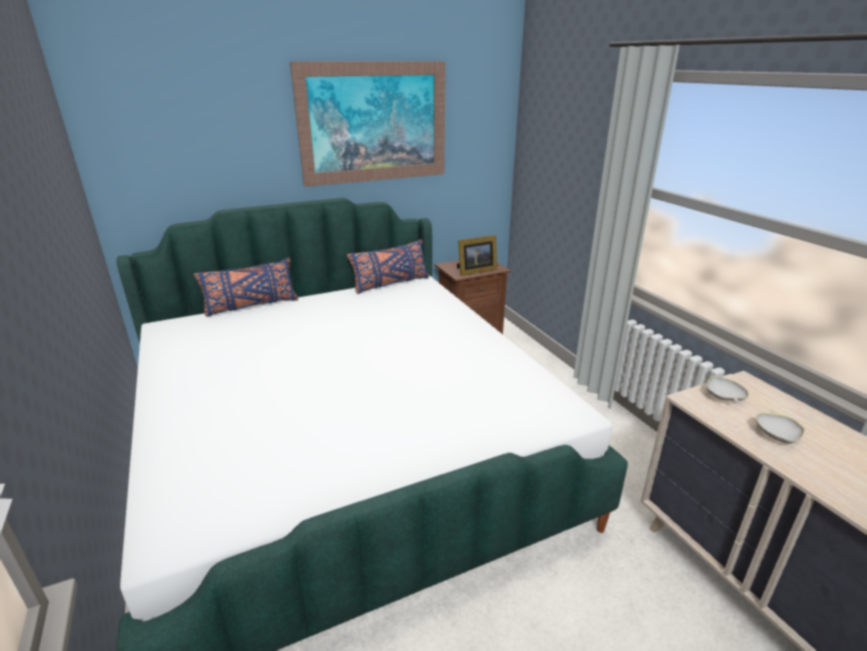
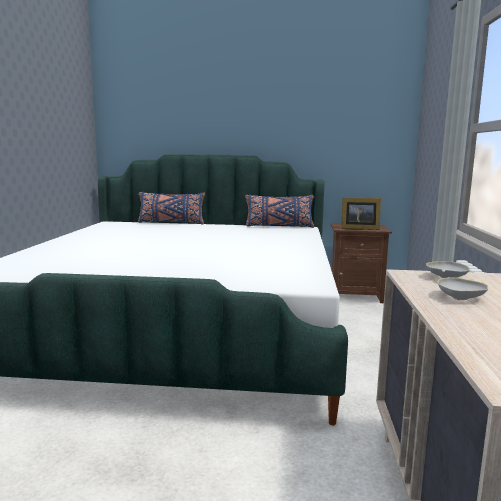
camera: 30 degrees right, 15 degrees down
picture [290,61,445,187] -> none

